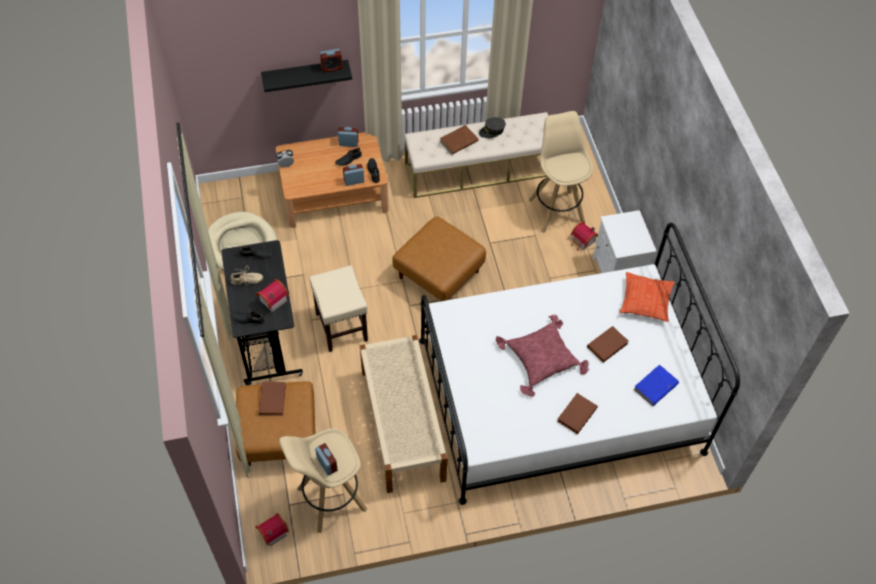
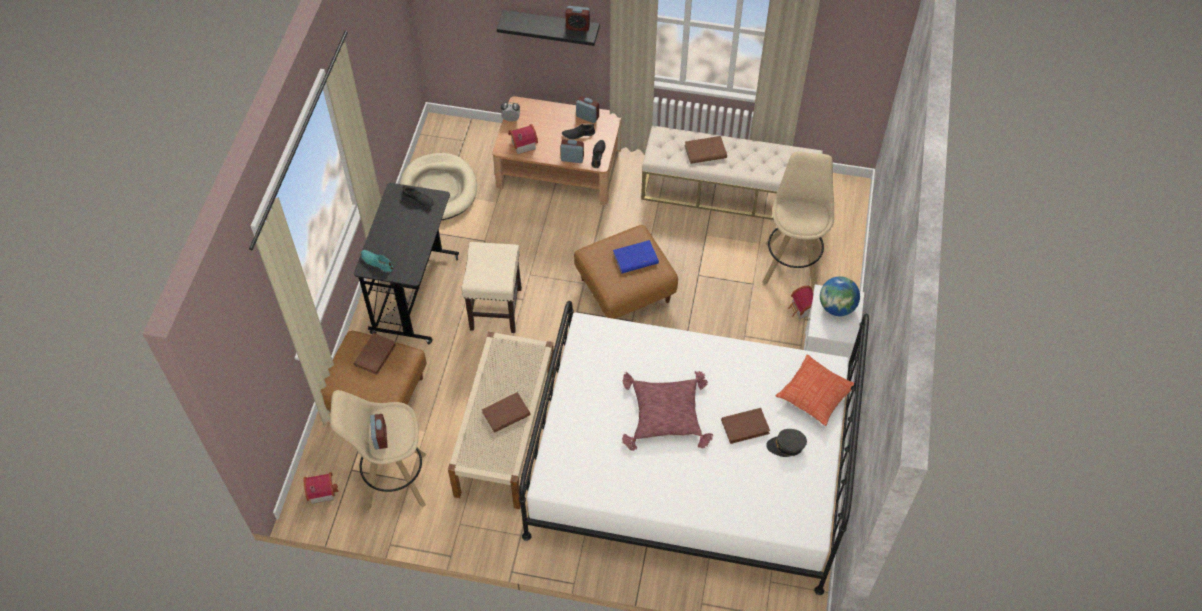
camera: 25 degrees right, 0 degrees up
beige shoe [230,265,263,286] -> none
black shoe [231,312,265,325] -> turquoise shoe [361,250,393,273]
toy house [256,279,289,312] -> toy house moved to [508,124,538,154]
grey cap [479,117,506,138] -> grey cap moved to [766,429,807,457]
brown book [557,393,598,434] -> brown book moved to [482,392,530,433]
blue book [633,364,679,406] -> blue book moved to [613,240,659,274]
none -> globe [820,276,860,316]

